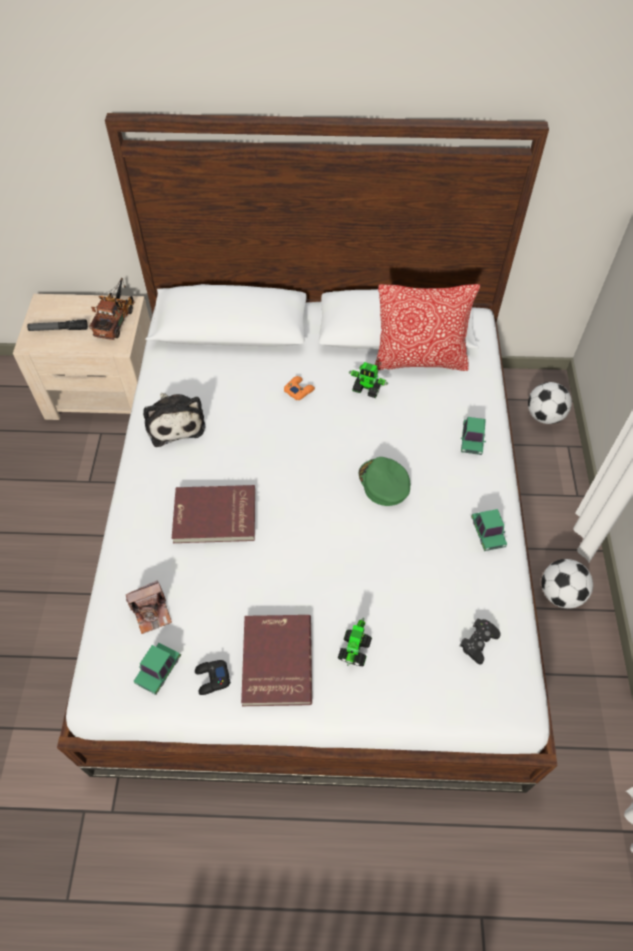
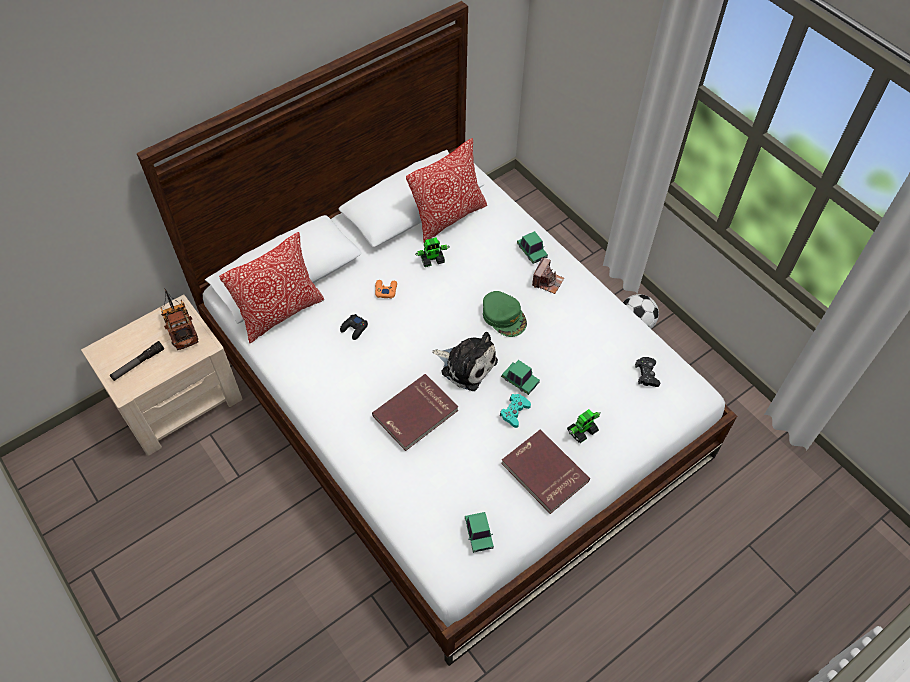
camera: 40 degrees left, 0 degrees up
camera [126,581,172,634] -> camera moved to [532,257,564,294]
plush toy [143,393,206,447] -> plush toy moved to [432,332,498,391]
black game controller [195,660,231,695] -> black game controller moved to [340,314,368,340]
toy robot [338,618,372,666] -> toy robot turned 75 degrees clockwise [567,409,601,443]
green cap [359,457,410,506] -> green cap turned 150 degrees counterclockwise [483,291,527,337]
toy car [471,509,507,551] -> toy car moved to [501,360,540,395]
football [528,382,572,424] -> none
none -> pillow [219,232,324,343]
none -> turquoise game controller [500,394,531,428]

